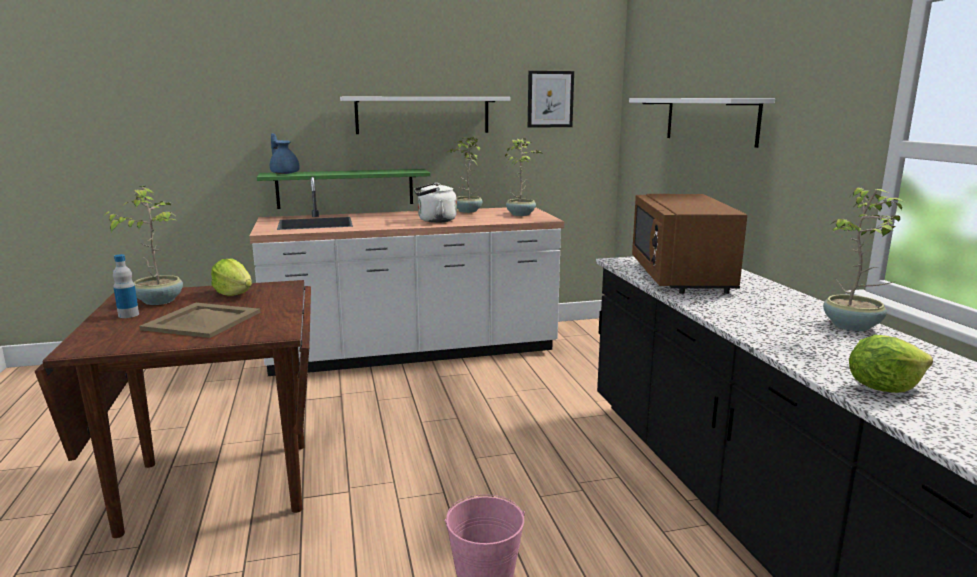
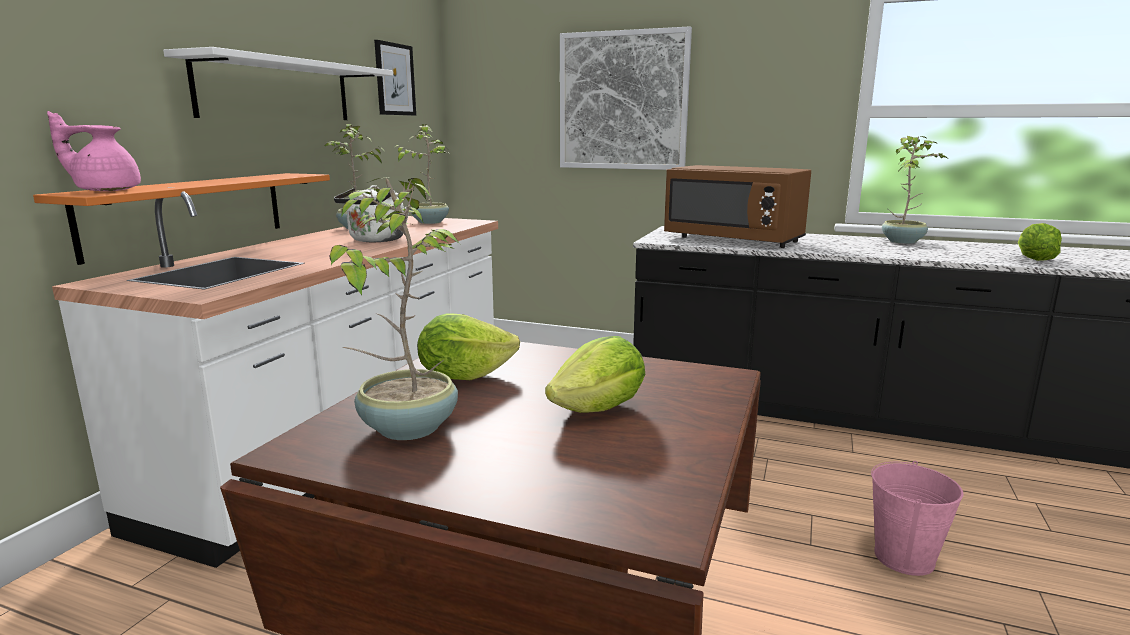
camera: 55 degrees left, 0 degrees up
bottle [113,254,139,318] -> none
beige tray [139,303,261,338] -> lettuce [545,336,645,413]
green shelf [257,169,431,209] -> orange shelf [33,173,330,265]
blue teapot [270,133,300,174] -> pink teapot [47,111,141,191]
white shelf [629,98,775,148] -> picture [560,26,692,170]

